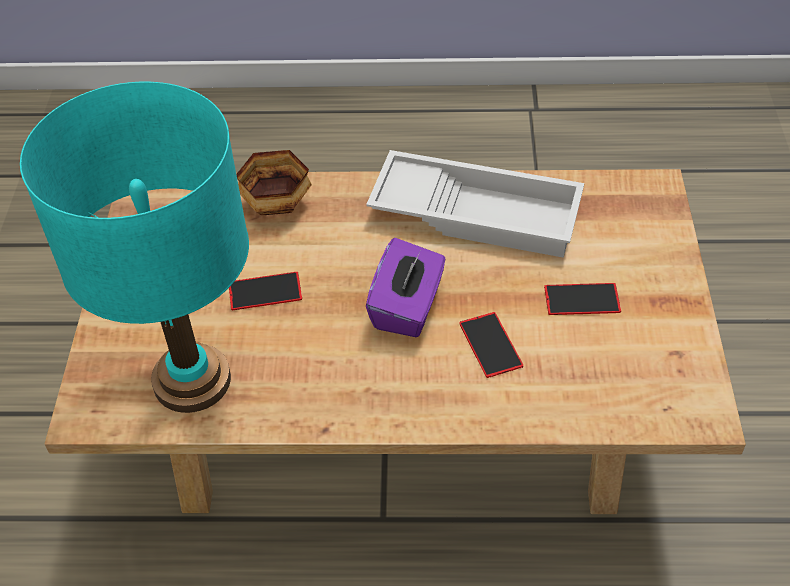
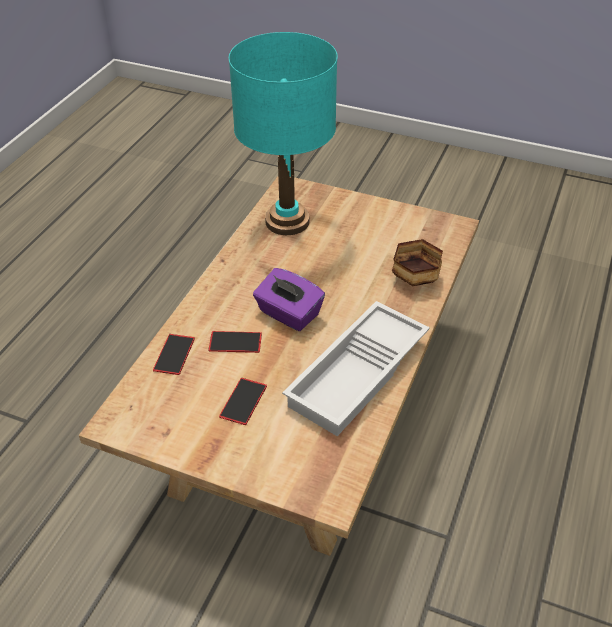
camera: 110 degrees right, 5 degrees down
phone [229,272,302,310] -> phone moved to [153,334,195,375]

